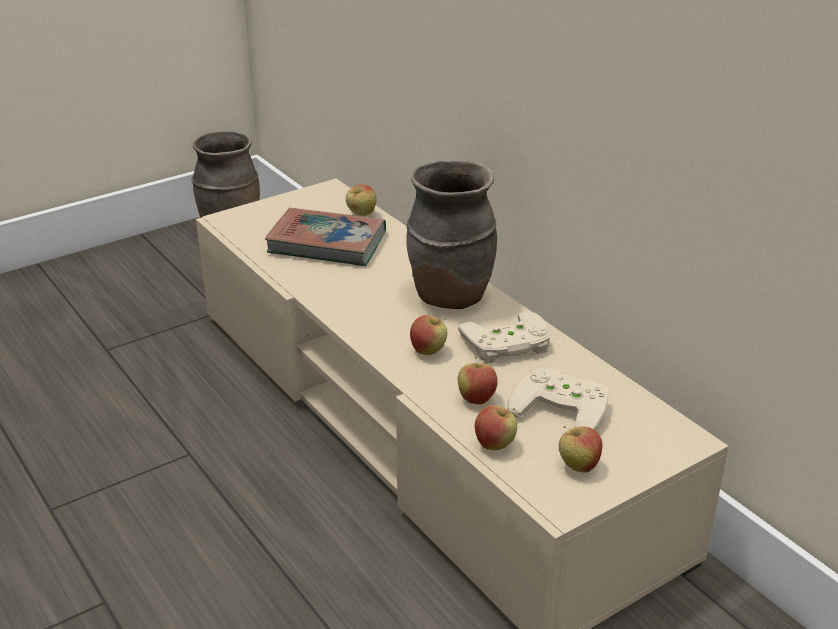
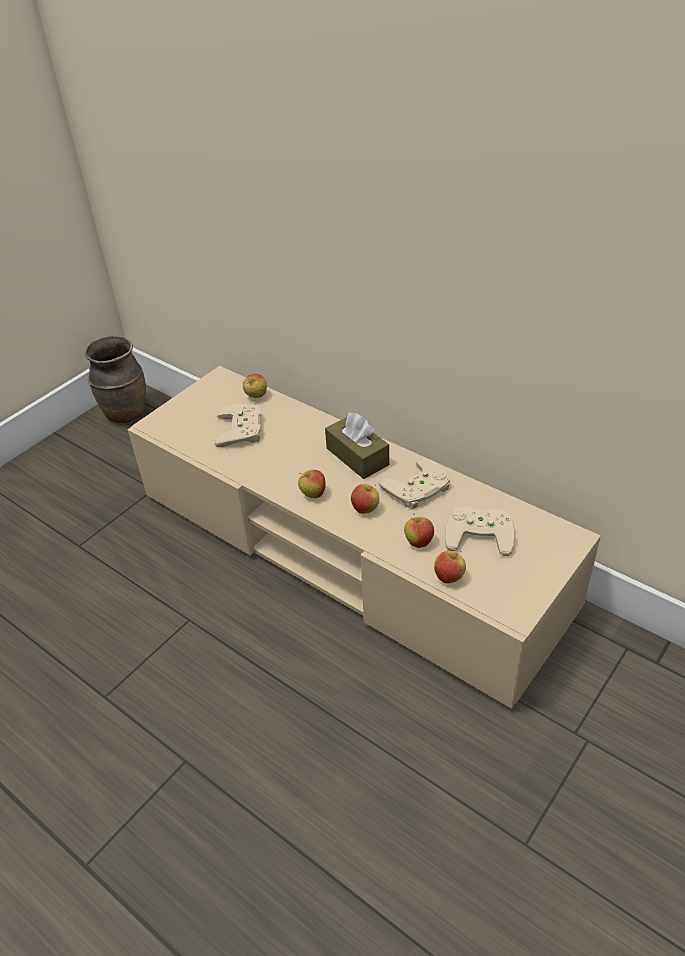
camera: 15 degrees left, 10 degrees up
book [265,208,386,266] -> beige game controller [215,404,261,447]
brown vase [406,160,497,309] -> brown tissue box [325,413,389,479]
apple [559,426,602,473] -> apple moved to [298,470,326,498]

